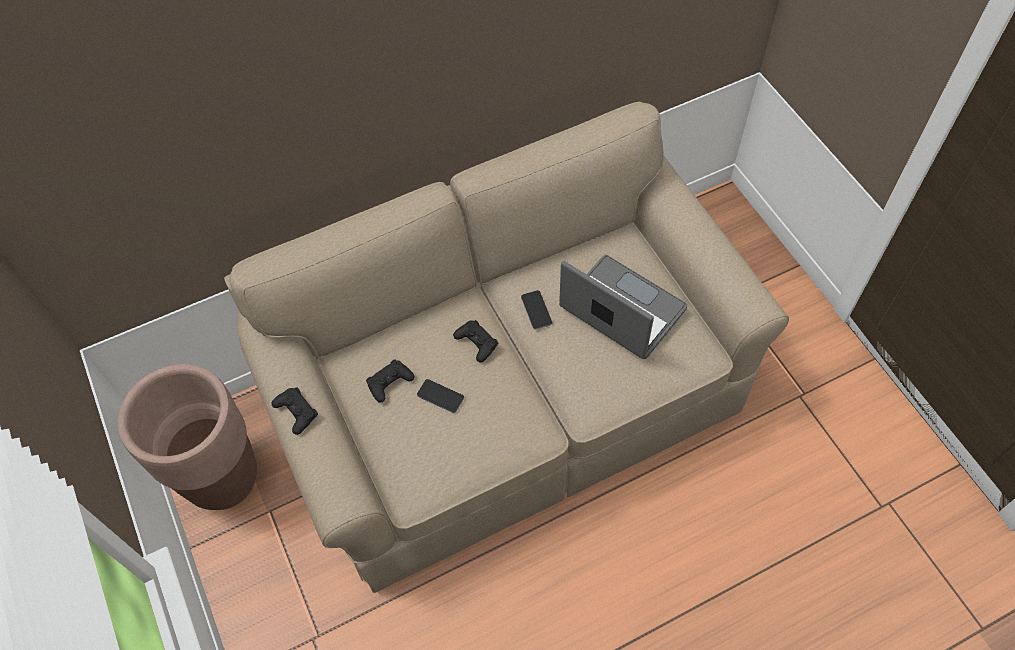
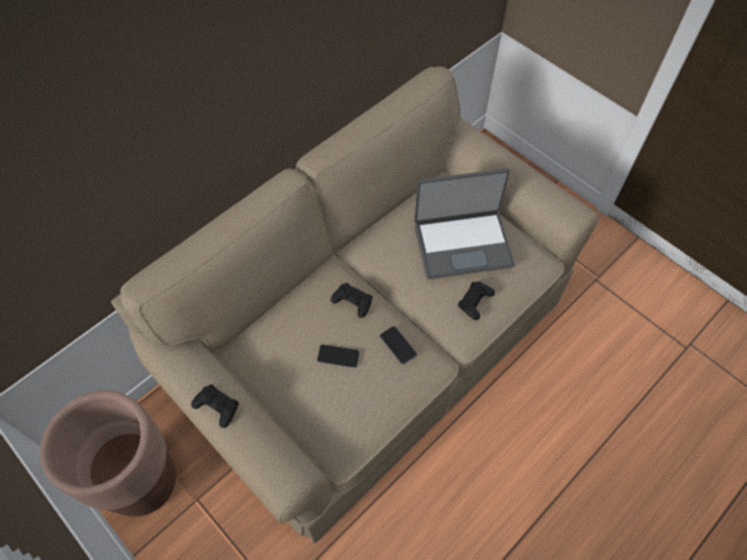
camera: 20 degrees left, 0 degrees up
black game controller [366,359,415,403] -> black game controller moved to [458,282,495,320]
phone [521,290,552,329] -> phone moved to [380,326,417,364]
laptop [559,254,688,359] -> laptop turned 150 degrees clockwise [414,169,515,279]

